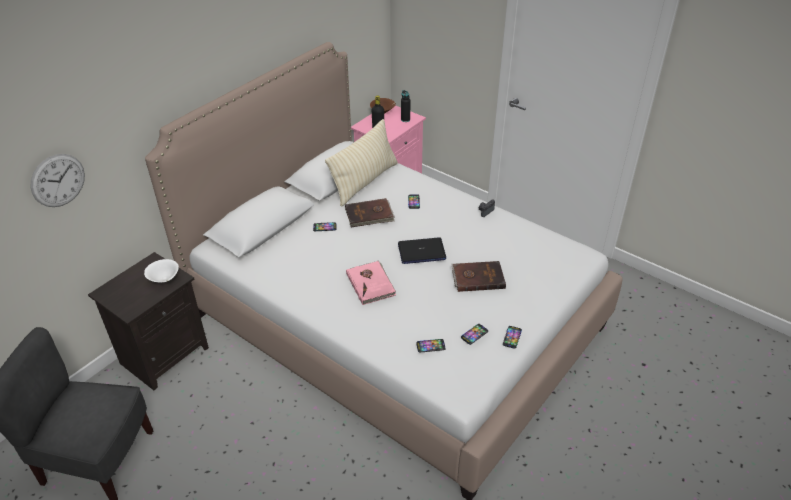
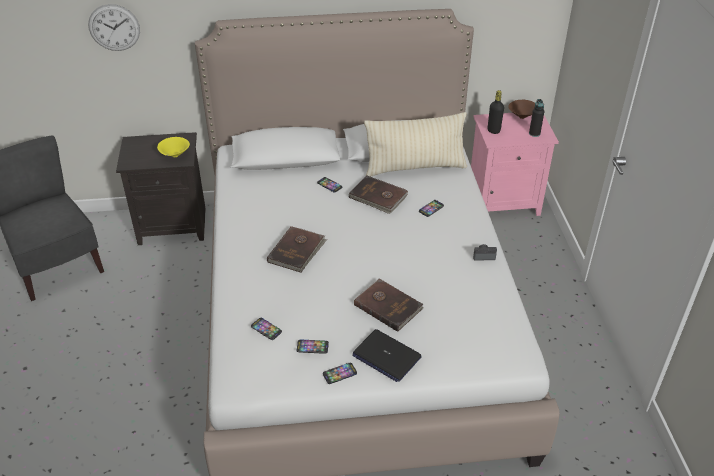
camera: 45 degrees right, 0 degrees up
white bowl [144,259,179,282] -> yellow bowl [157,137,190,157]
pink book [346,260,396,305] -> brown book [267,226,327,273]
laptop [398,237,446,264] -> laptop moved to [352,329,422,382]

